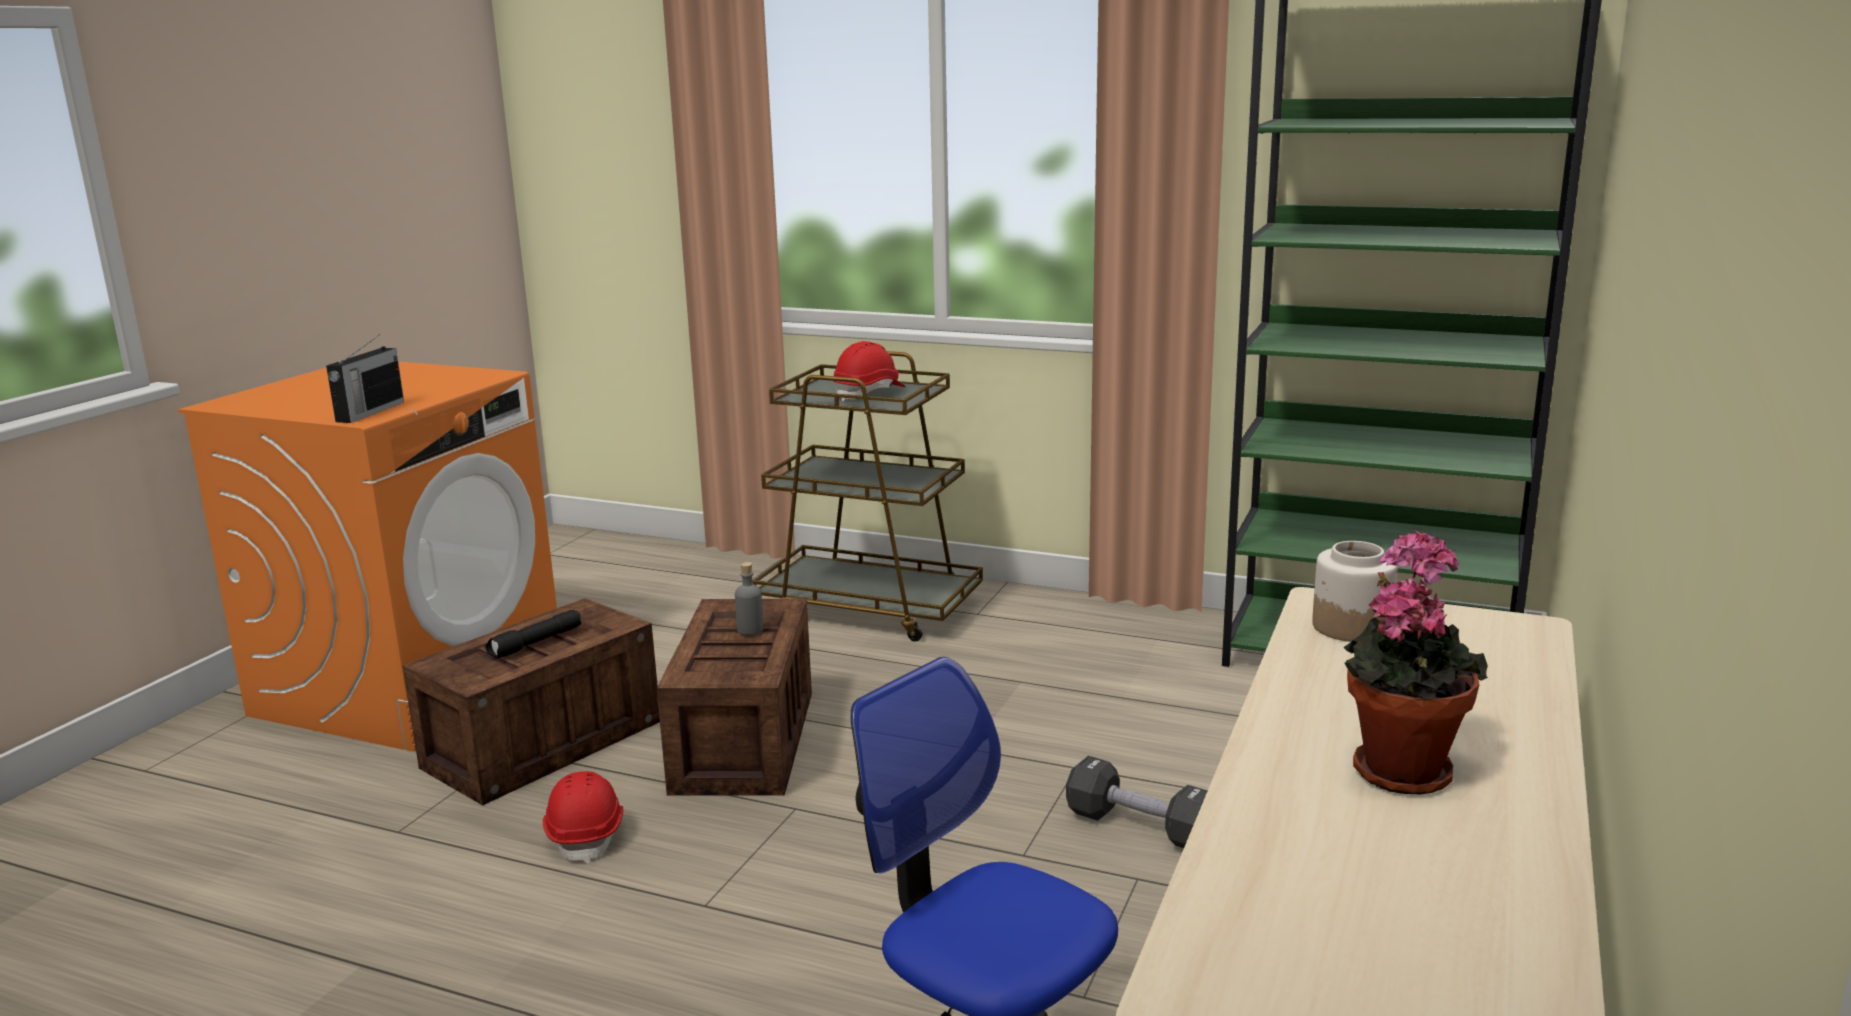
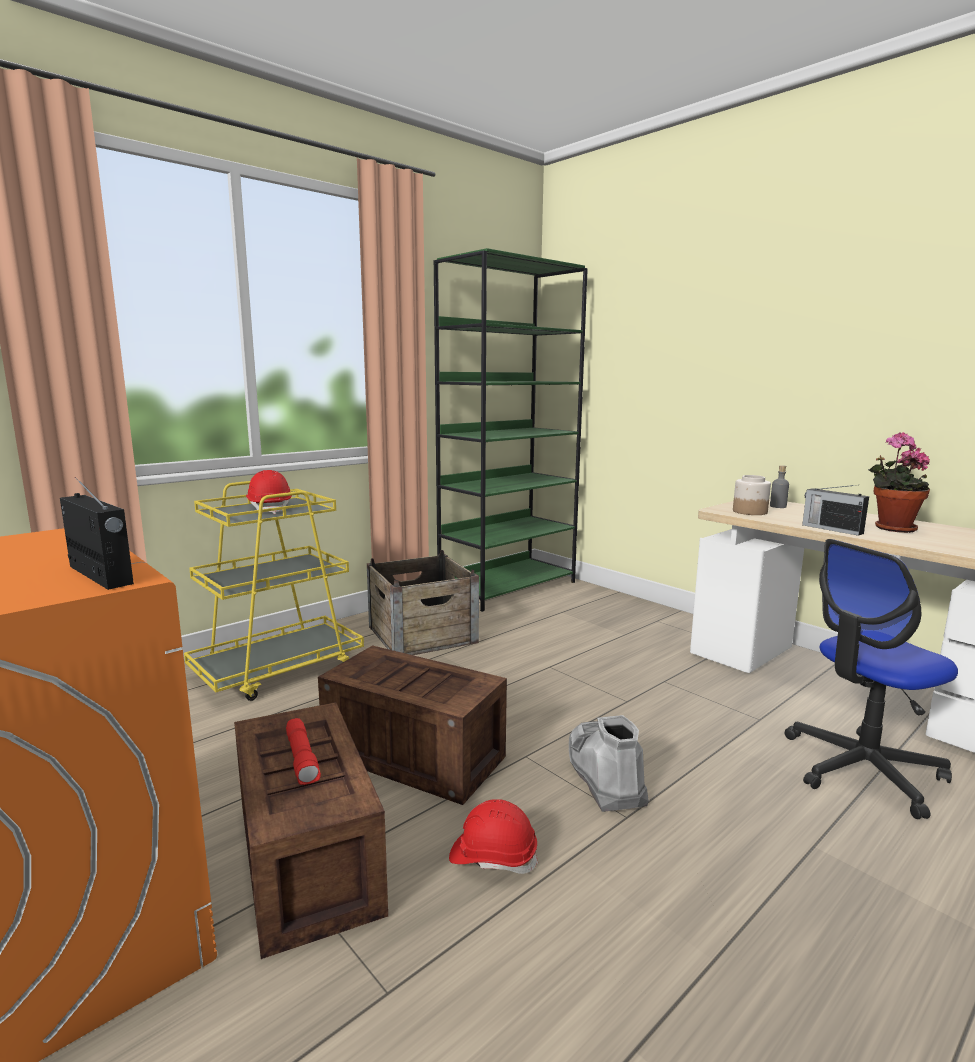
camera: 65 degrees left, 5 degrees down
black flashlight [485,610,581,658] -> red flashlight [286,718,321,785]
grey bottle [735,562,763,635] -> grey bottle moved to [770,465,789,508]
brown cart [752,351,983,641] -> yellow cart [184,481,364,701]
black dumbbell [1066,756,1208,848] -> none
none -> crate [367,550,479,655]
none -> grey boot [569,715,649,812]
none -> radio [802,485,869,536]

